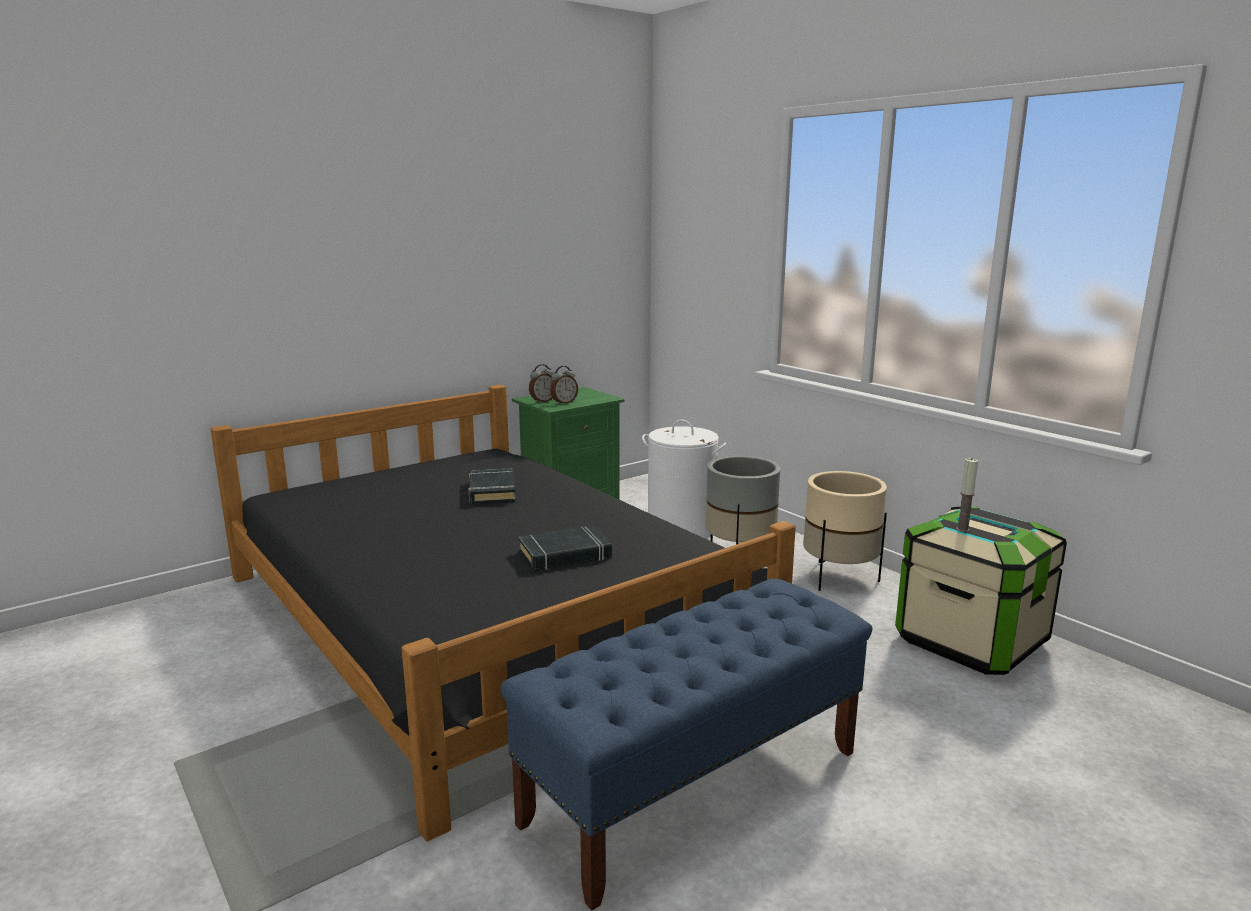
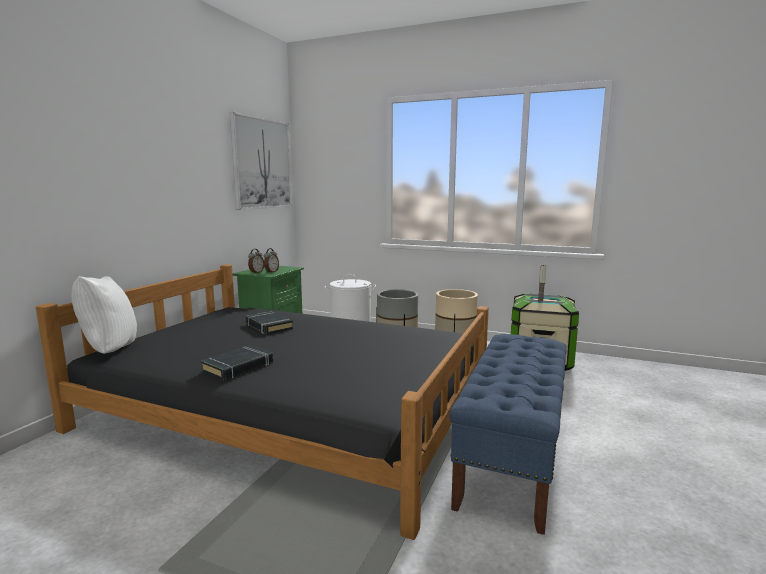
camera: 30 degrees left, 5 degrees down
black book [518,525,612,570] -> black book moved to [201,345,273,381]
none -> white pillow [71,276,137,354]
none -> picture [230,112,292,210]

